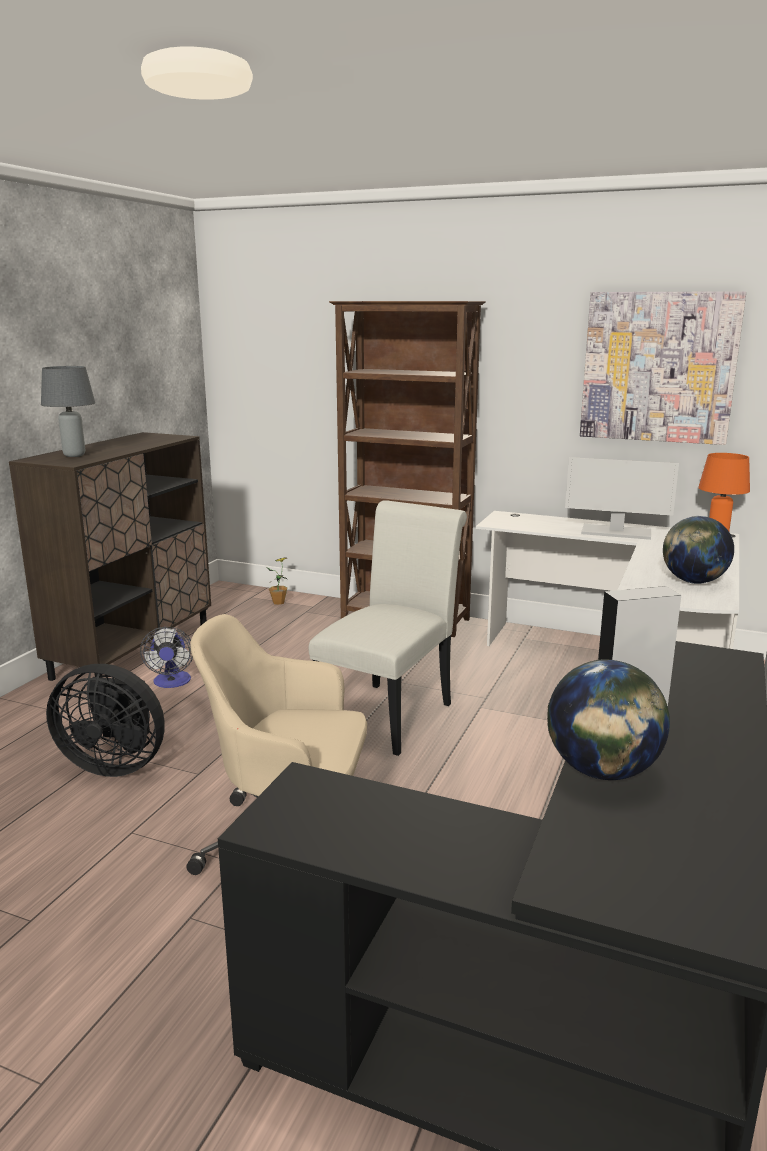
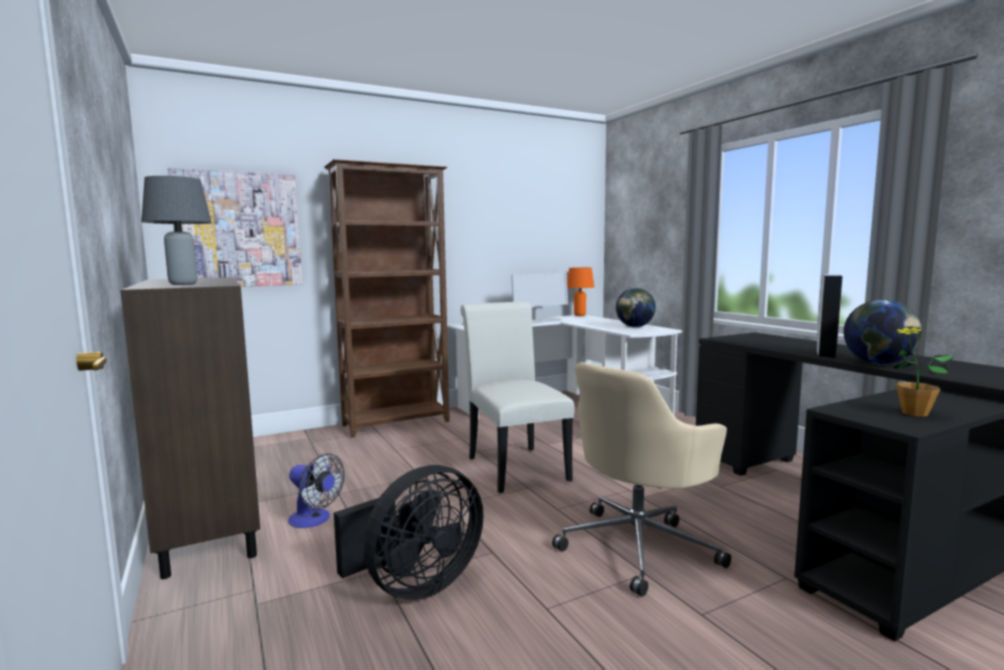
camera: 50 degrees left, 10 degrees down
potted plant [267,557,288,605] -> potted plant moved to [893,326,954,417]
picture [580,291,746,445] -> picture moved to [168,168,302,287]

